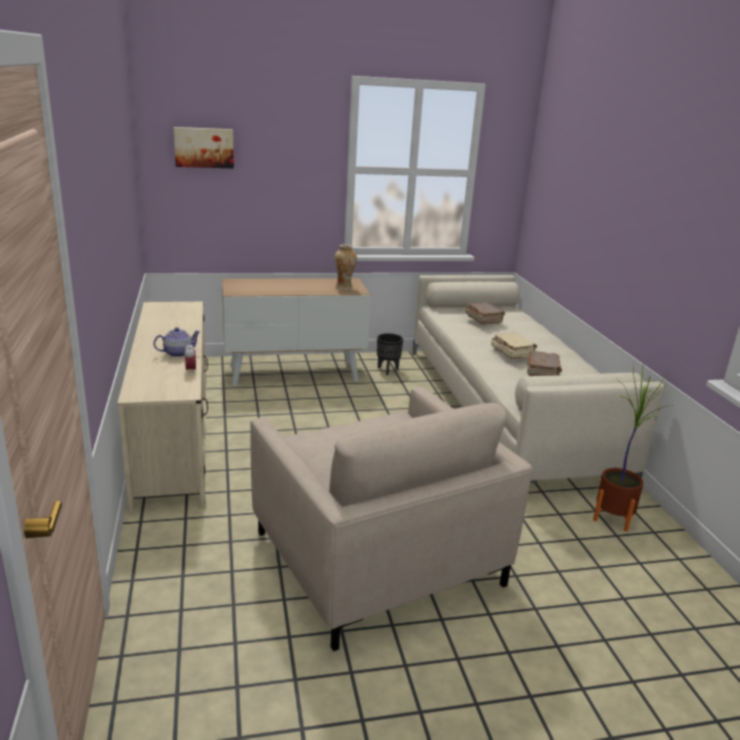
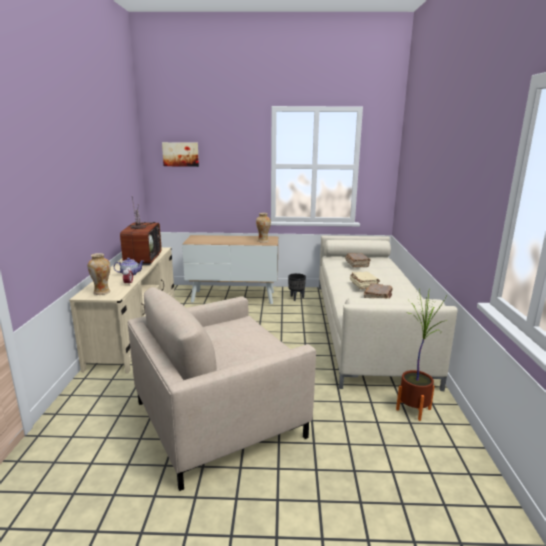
camera: 15 degrees right, 5 degrees down
beige armchair [250,387,533,651] -> beige armchair turned 75 degrees clockwise [128,287,316,491]
none -> vase [88,253,110,295]
none -> television [119,198,162,265]

